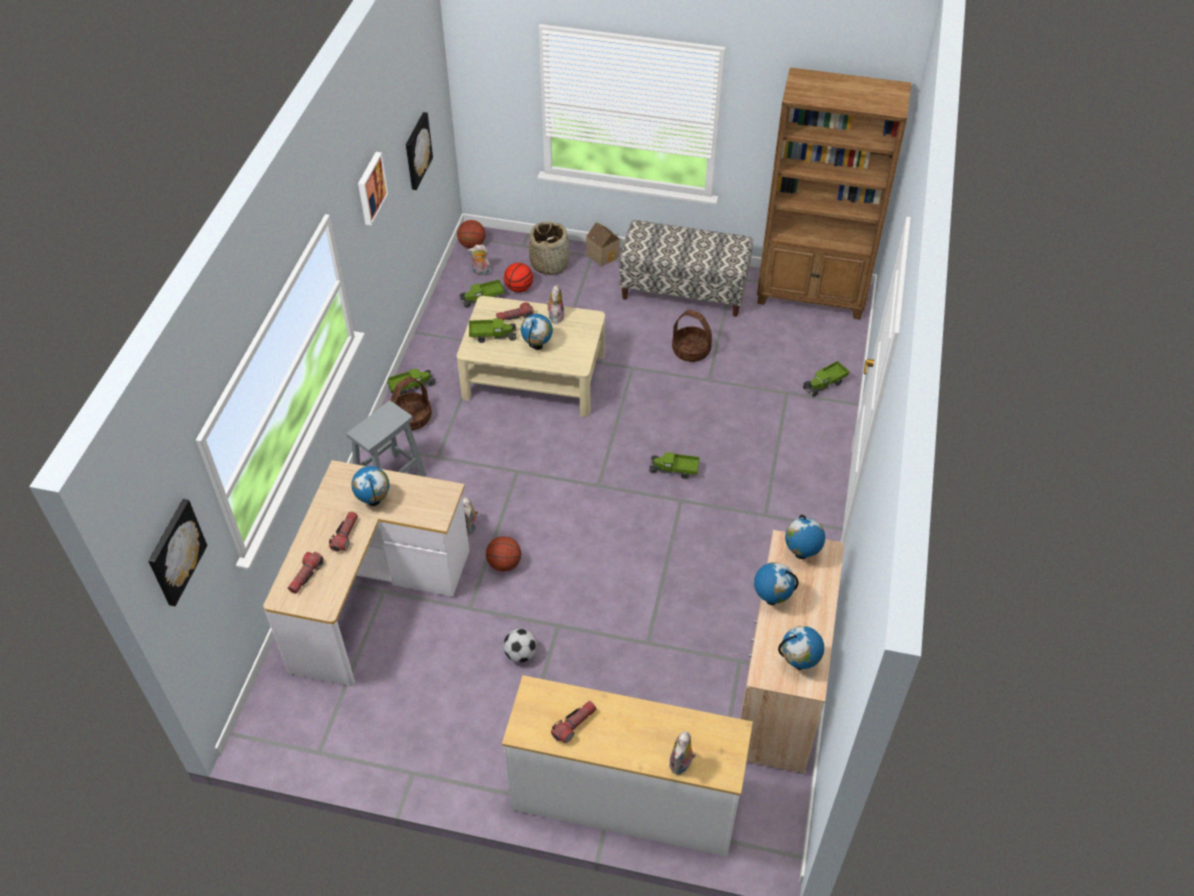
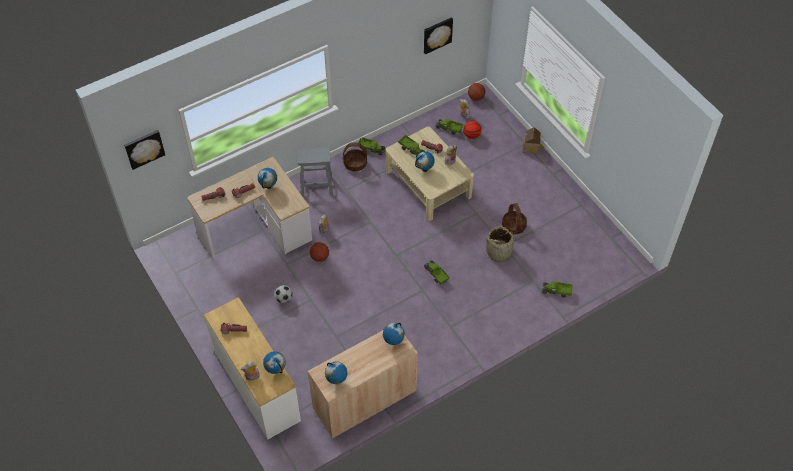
camera: 45 degrees right, 5 degrees up
picture [358,152,388,226] -> none
basket [529,221,569,275] -> basket moved to [486,226,514,262]
bench [619,220,753,317] -> none
globe [754,562,799,605] -> globe moved to [263,351,286,374]
brown bookcase [757,67,911,319] -> none

